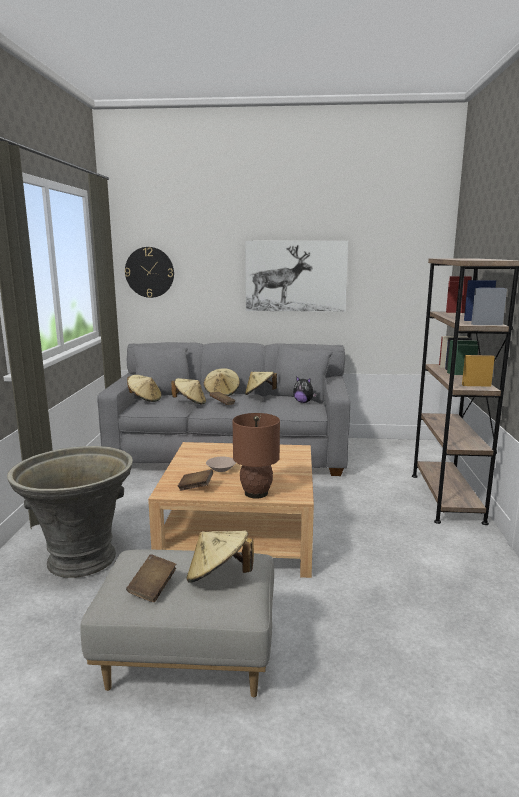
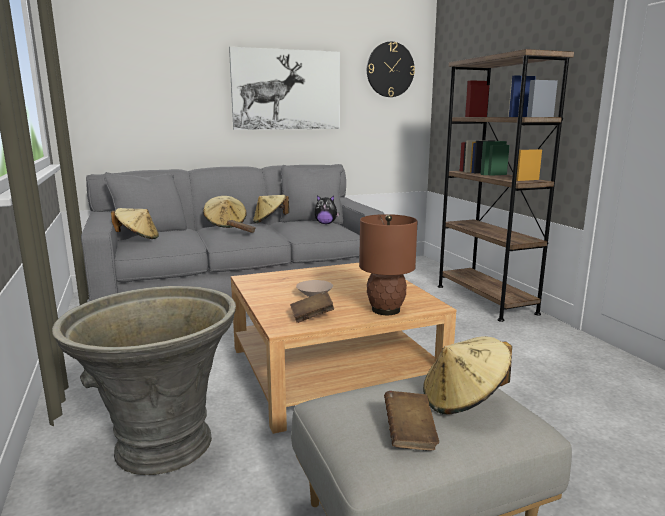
camera: 25 degrees left, 0 degrees up
wall clock [125,247,174,298] -> wall clock moved to [367,42,415,97]
beige hat [171,378,206,405] -> none

